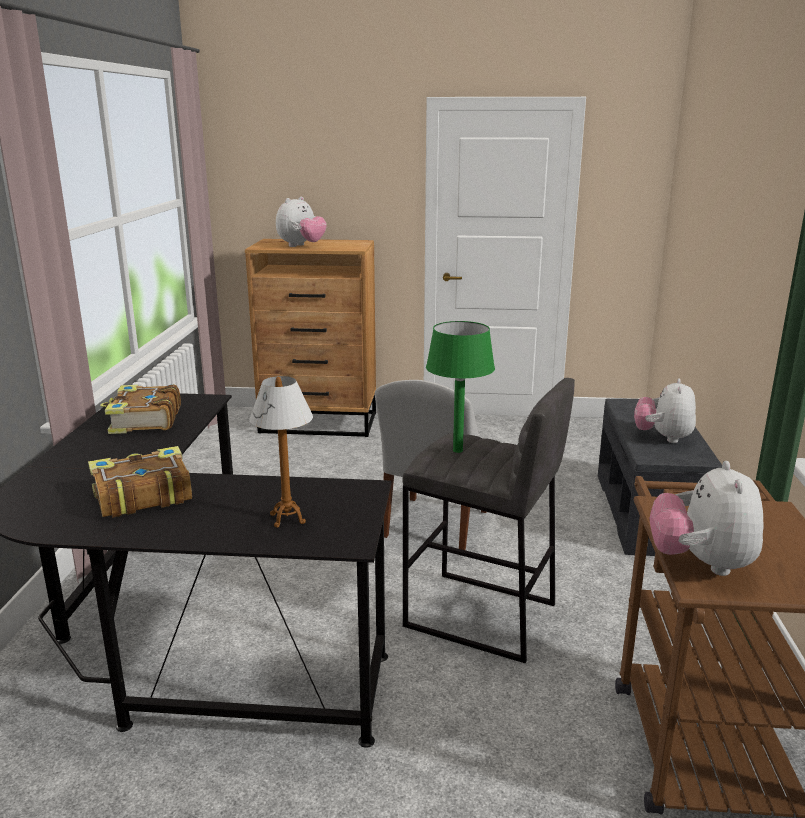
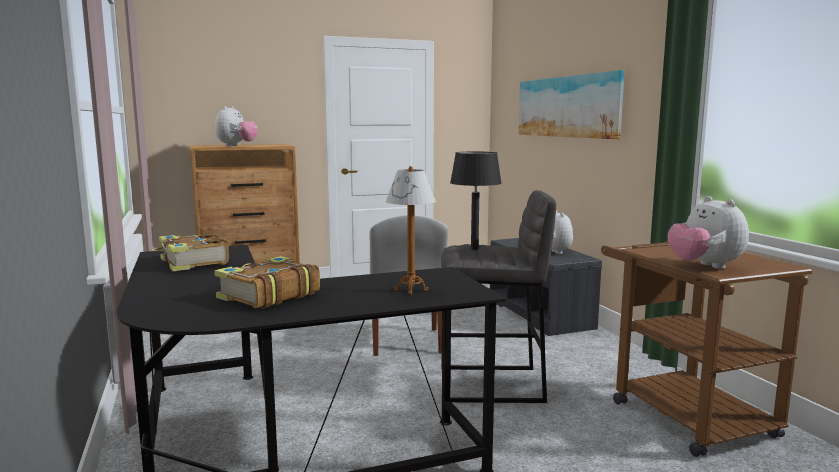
camera: 25 degrees left, 10 degrees down
green table lamp [426,321,495,453] -> black table lamp [450,152,502,250]
none -> picture [518,70,624,139]

